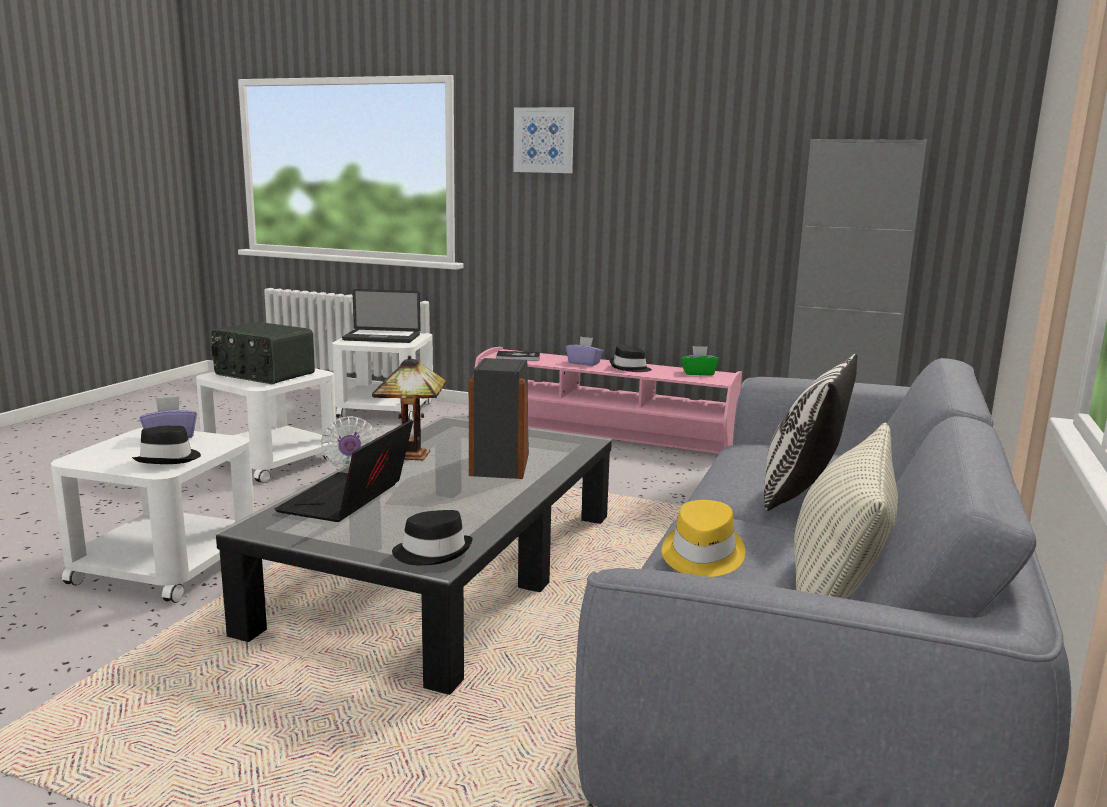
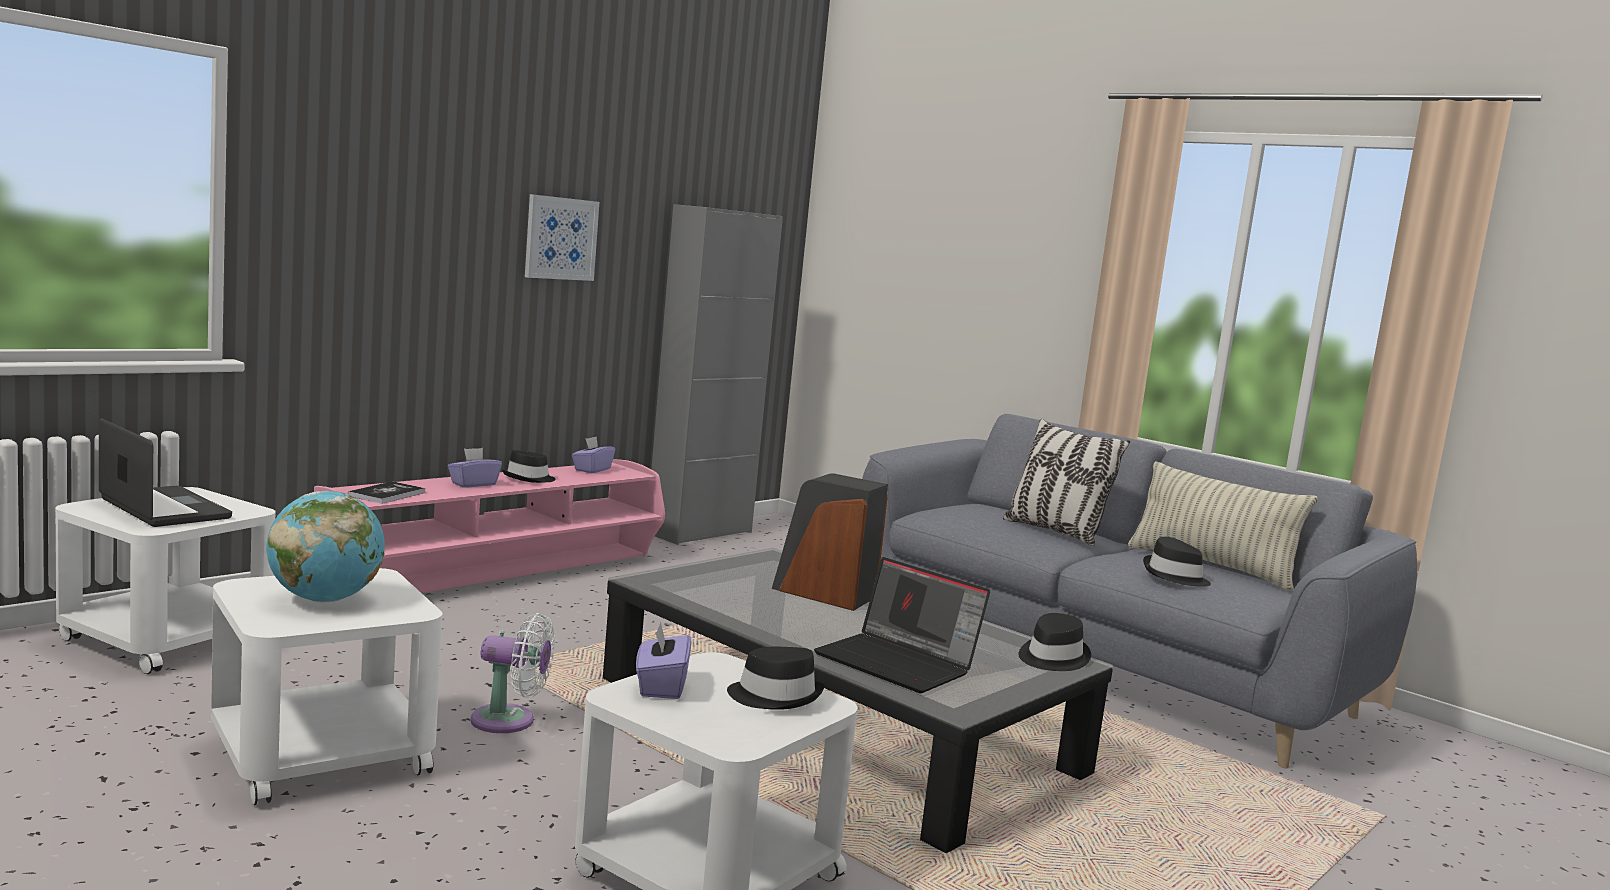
camera: 70 degrees left, 5 degrees down
radio [211,322,315,384] -> globe [267,491,385,602]
laptop [342,289,421,343] -> laptop turned 75 degrees counterclockwise [99,418,232,527]
table lamp [372,355,446,461] -> none
picture [513,107,574,173] -> picture moved to [525,194,599,281]
yellow hat [662,500,745,577] -> black hat [1143,537,1211,587]
green tissue box [681,346,719,376] -> purple tissue box [572,437,615,473]

